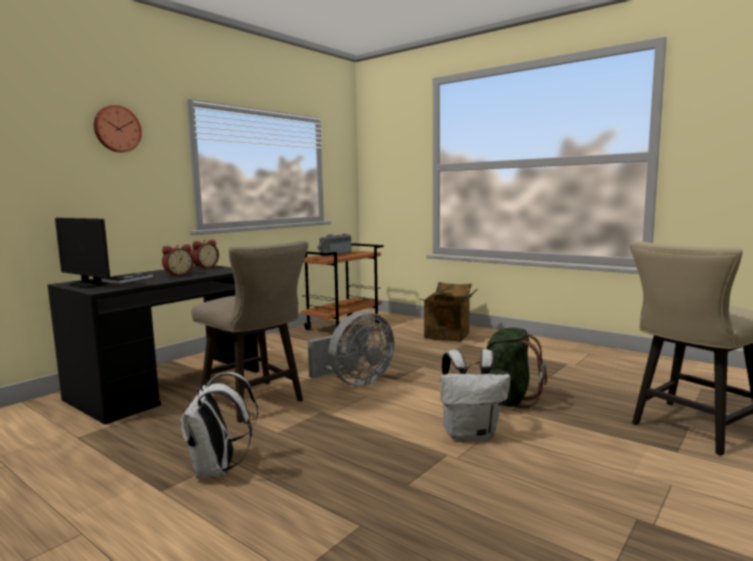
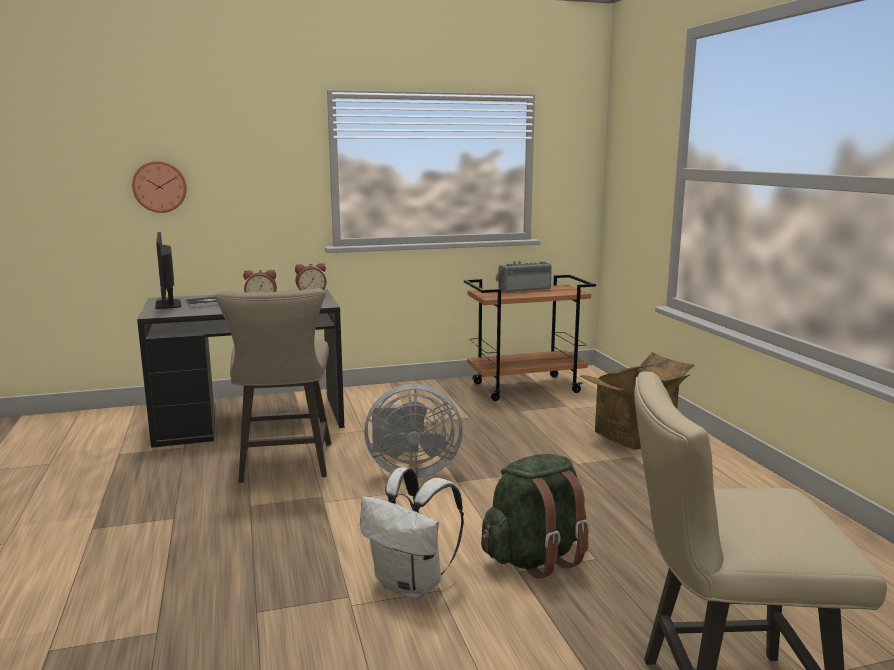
camera: 35 degrees right, 5 degrees up
wall clock [94,105,142,152] -> wall clock moved to [132,161,187,213]
white backpack [181,372,258,479] -> none

